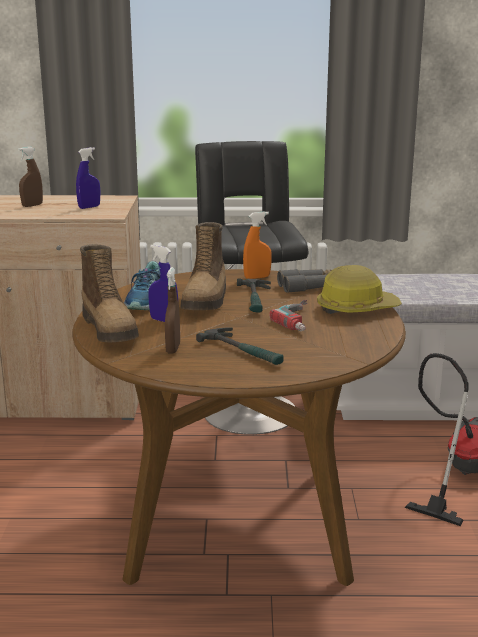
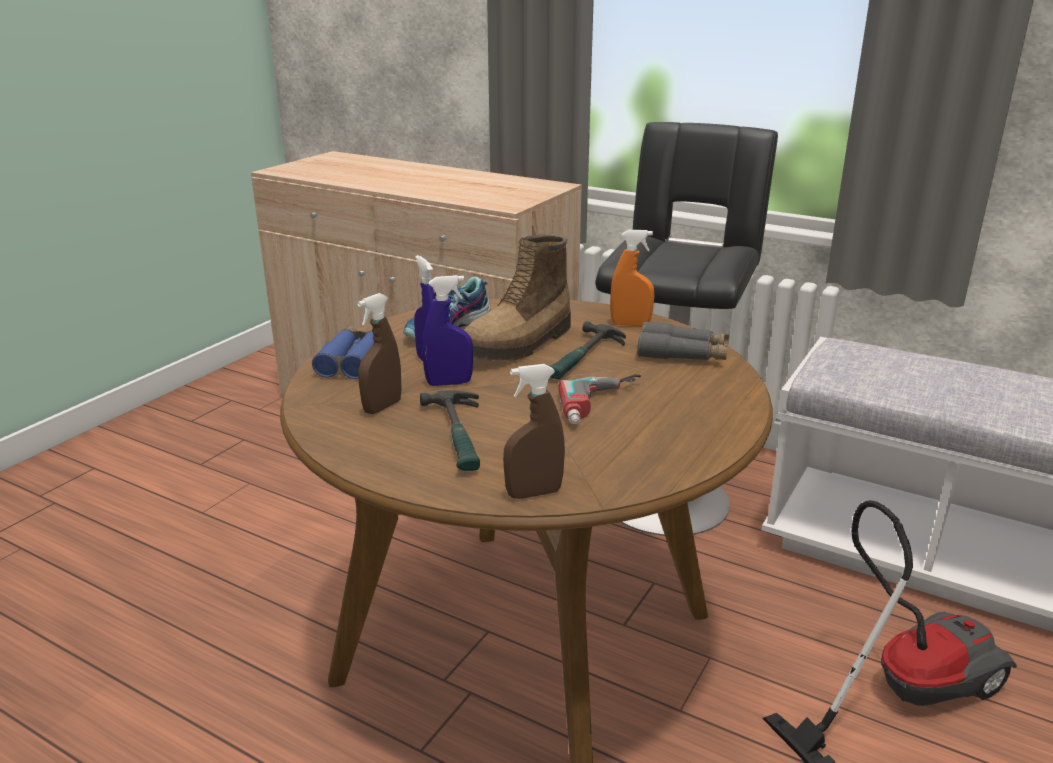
camera: 30 degrees right, 5 degrees up
brown spray bottle [18,147,43,207] -> brown spray bottle moved to [503,364,565,499]
blue spray bottle [76,147,100,209] -> blue spray bottle moved to [422,275,473,386]
boot [80,244,139,342] -> blue binoculars [312,326,374,379]
hard hat [317,265,402,314] -> none

